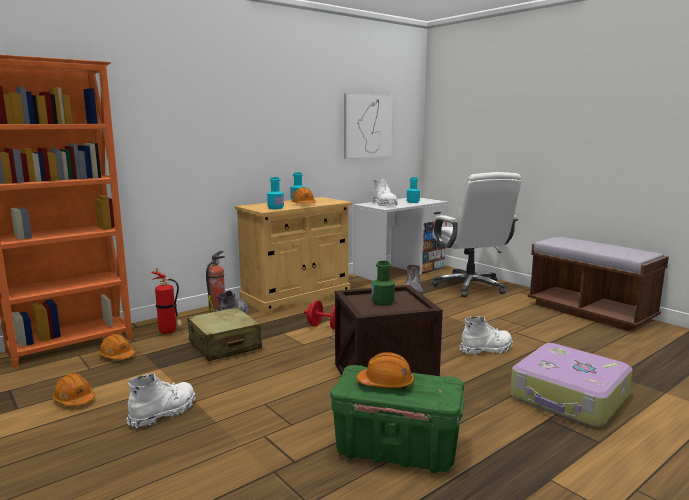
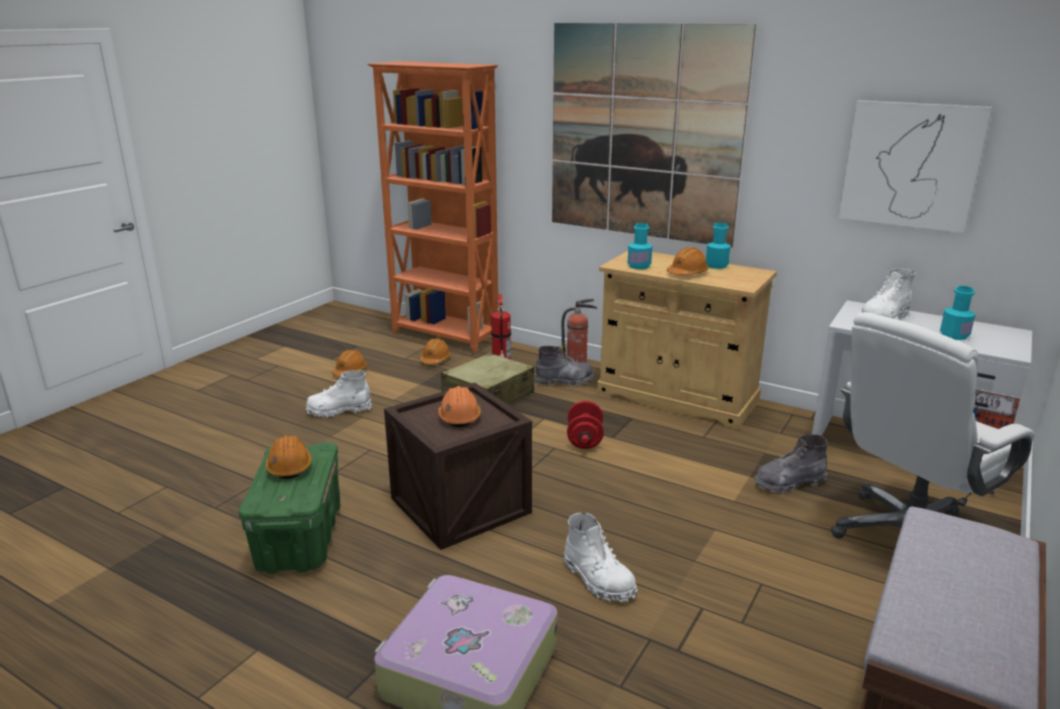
camera: 70 degrees right, 10 degrees up
white boot [127,373,195,429] -> white boot turned 150 degrees clockwise [306,370,372,418]
green bottle [372,261,395,306] -> orange hard hat [438,386,481,427]
none -> picture [552,23,756,248]

